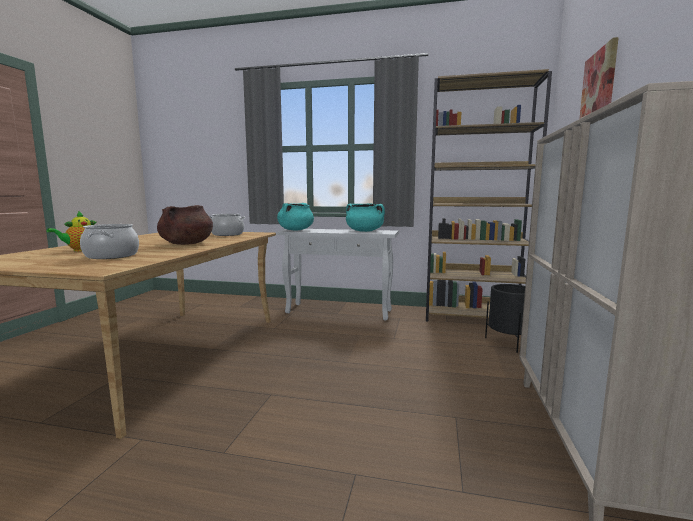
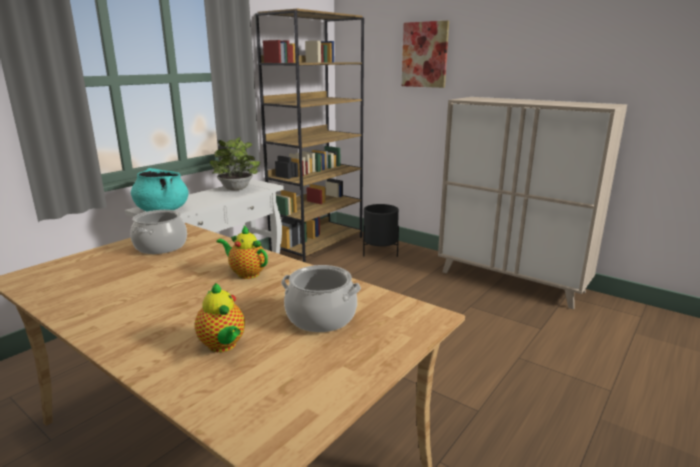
camera: 65 degrees left, 10 degrees up
brown cooking pot [157,205,213,245] -> teapot [216,226,268,279]
turquoise cooking pot [346,204,385,232] -> potted plant [210,137,260,190]

